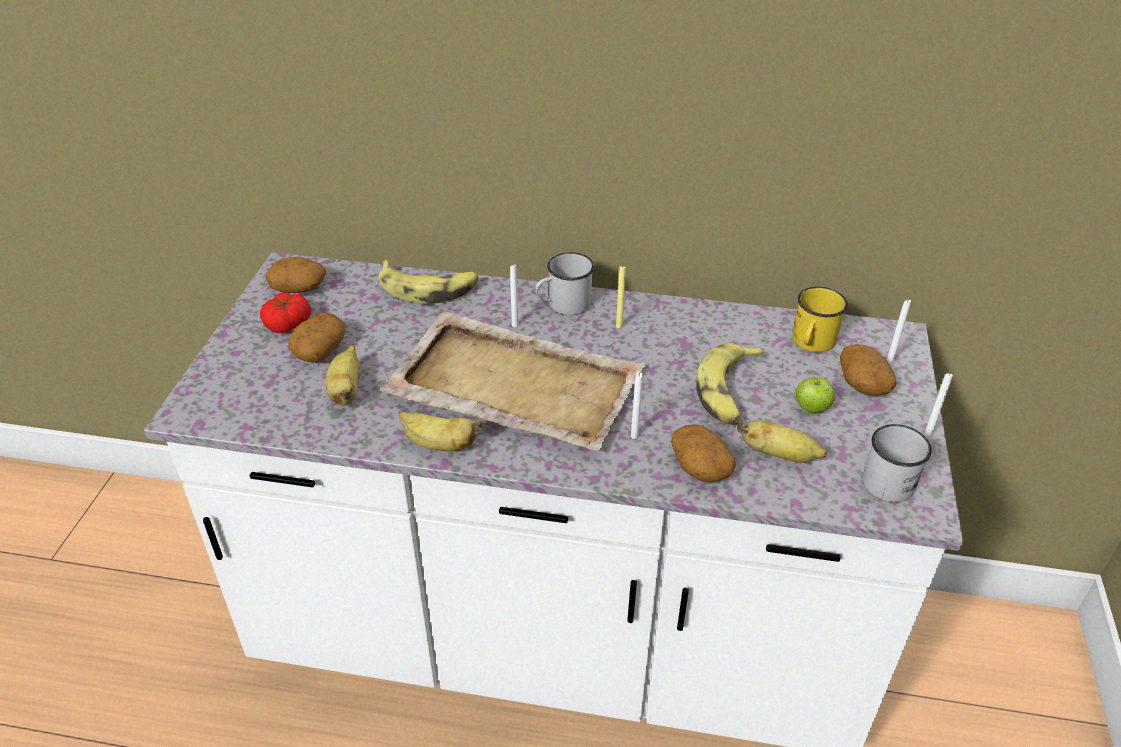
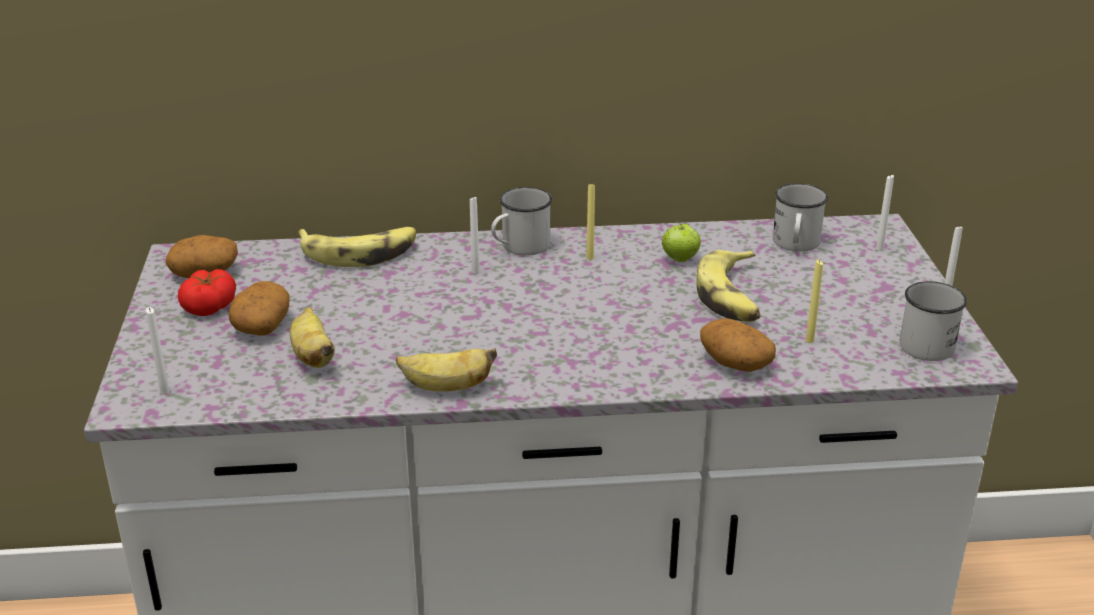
camera: 15 degrees left, 10 degrees down
beige tray [380,311,646,451] -> none
white candle [631,371,643,439] -> white candle moved to [146,307,170,395]
banana [737,420,827,463] -> yellow candle [806,260,823,343]
yellow mug [792,287,848,352] -> white mug [773,183,828,252]
apple [796,375,835,414] -> apple moved to [662,221,701,262]
potato [840,345,897,396] -> none

